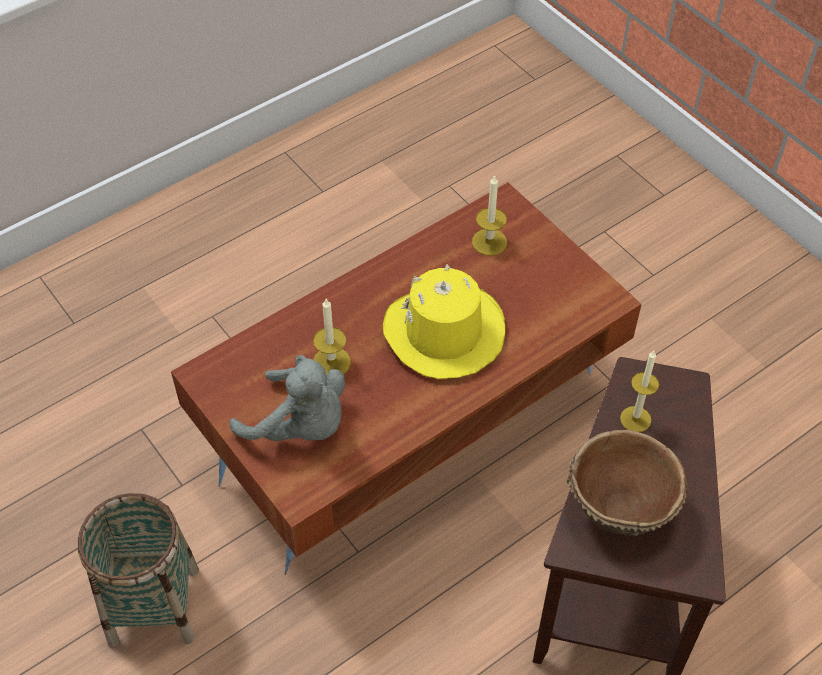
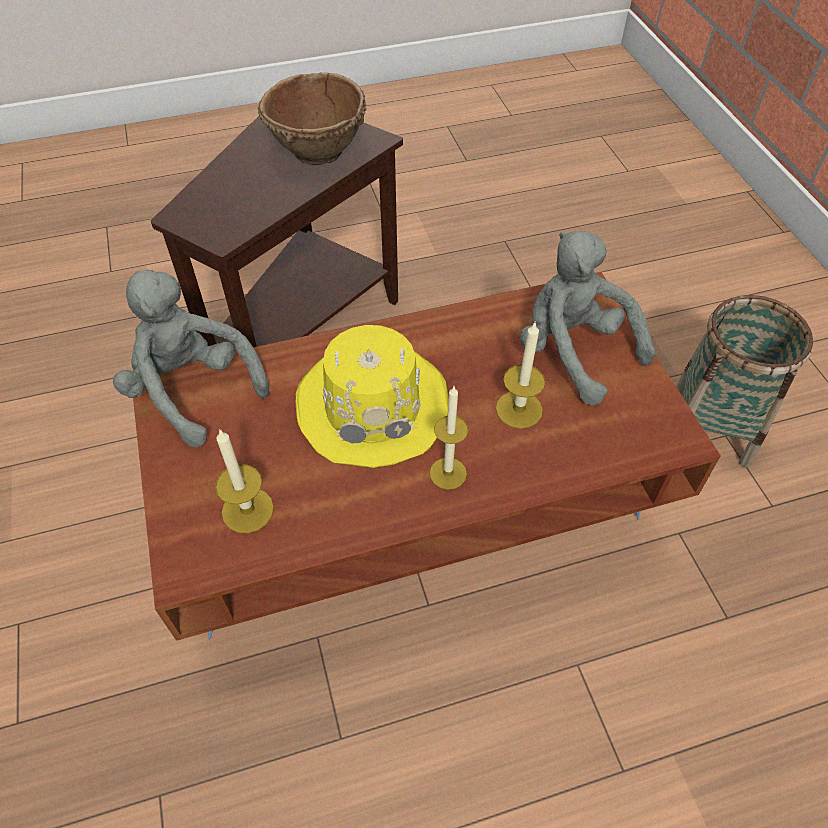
camera: 160 degrees left, 0 degrees up
candle [620,351,659,432] -> candle moved to [430,387,468,490]
none -> grey plush toy [113,270,269,447]

